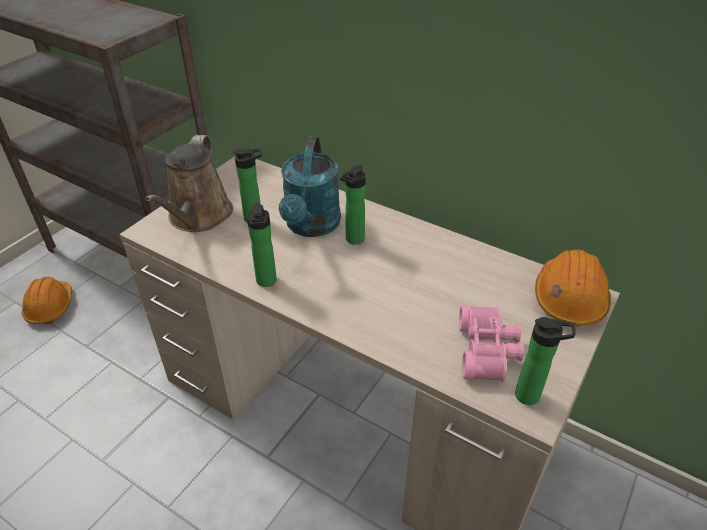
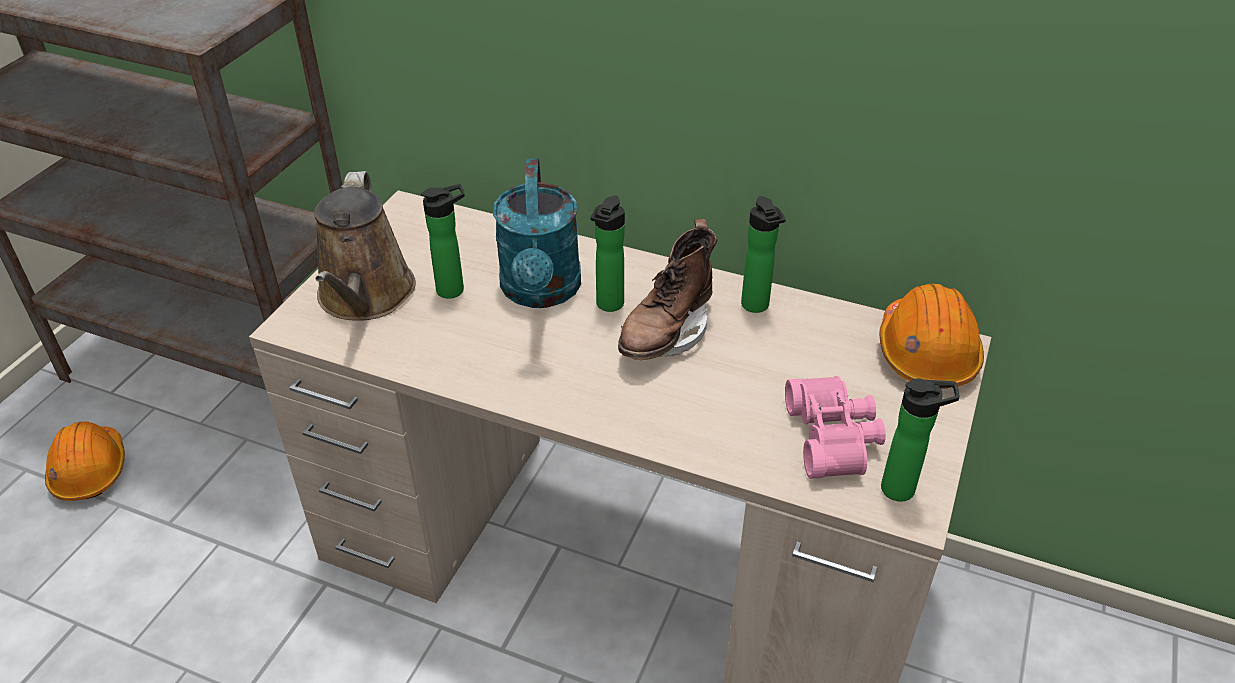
camera: 10 degrees left, 0 degrees up
bottle [247,203,277,287] -> bottle moved to [741,196,786,313]
none -> brown boot [618,219,717,360]

